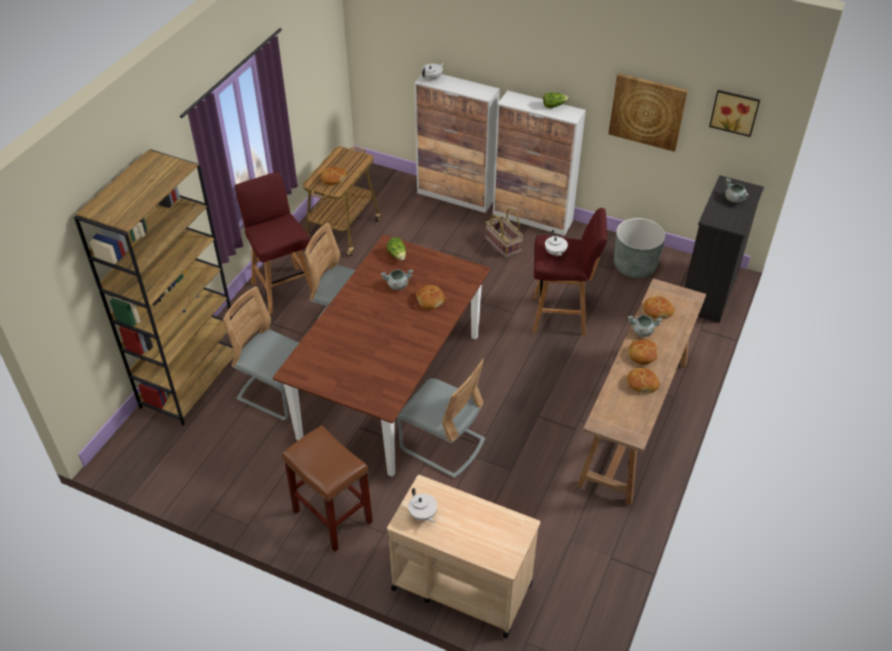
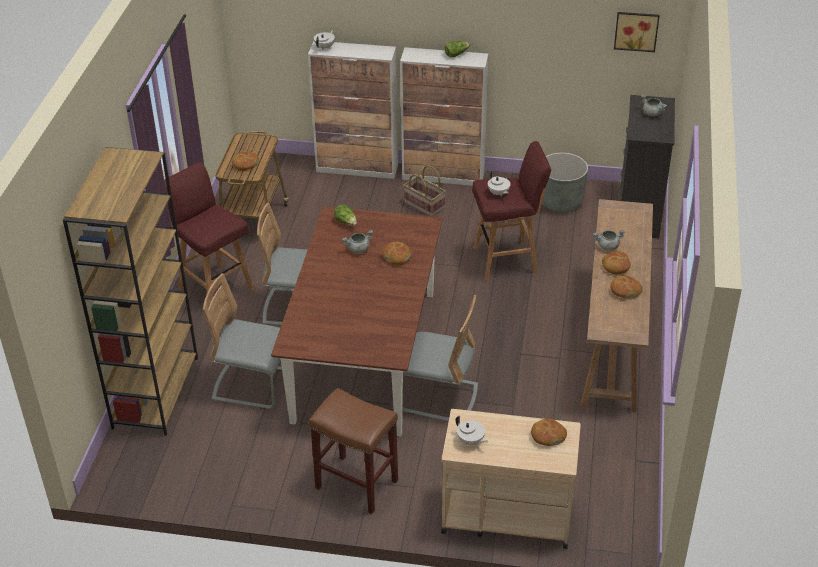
camera: 15 degrees left, 5 degrees down
picture [608,73,688,152] -> none
bread [643,296,674,319] -> bread moved to [531,419,567,446]

